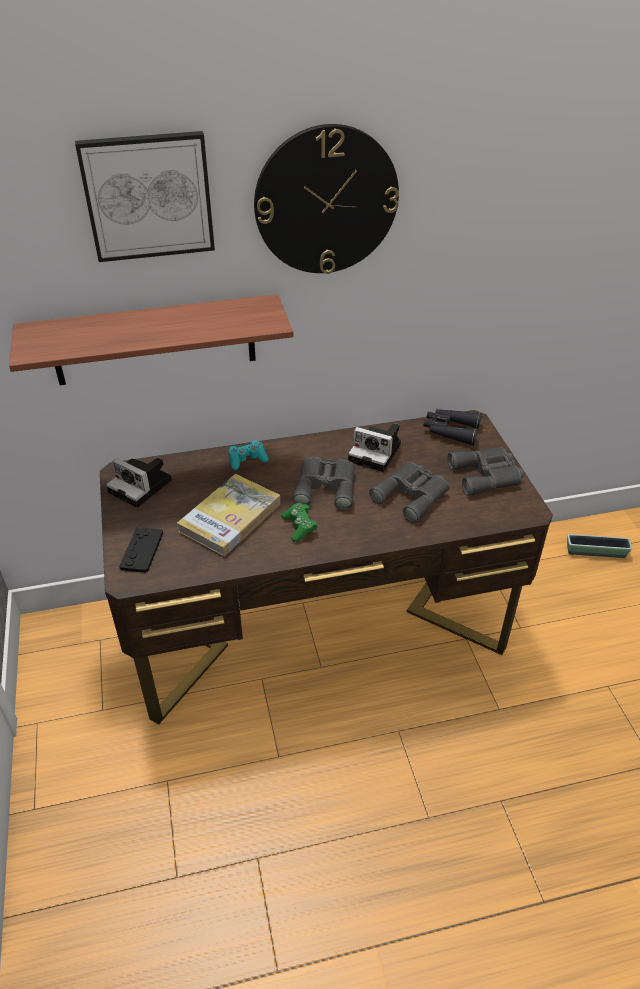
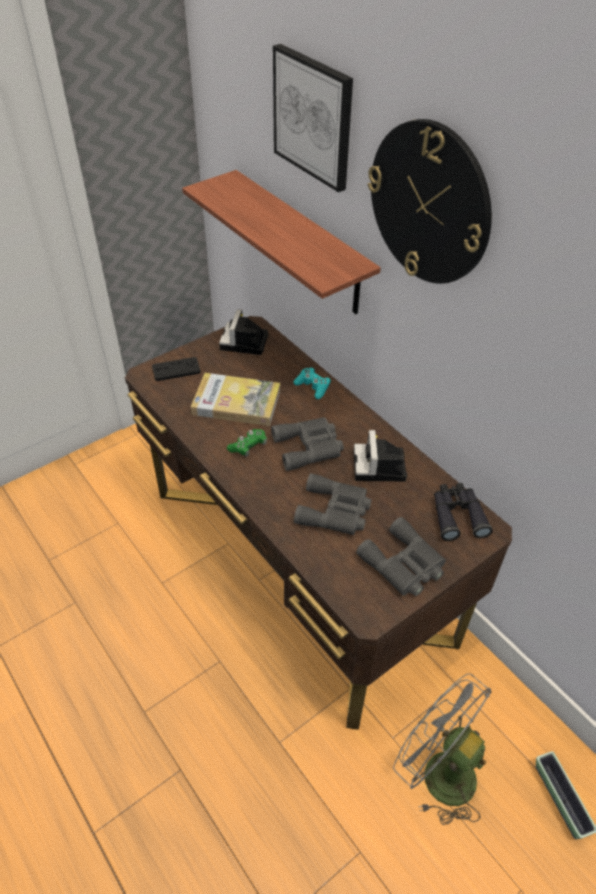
camera: 65 degrees right, 5 degrees up
none -> grey fan [393,673,492,825]

